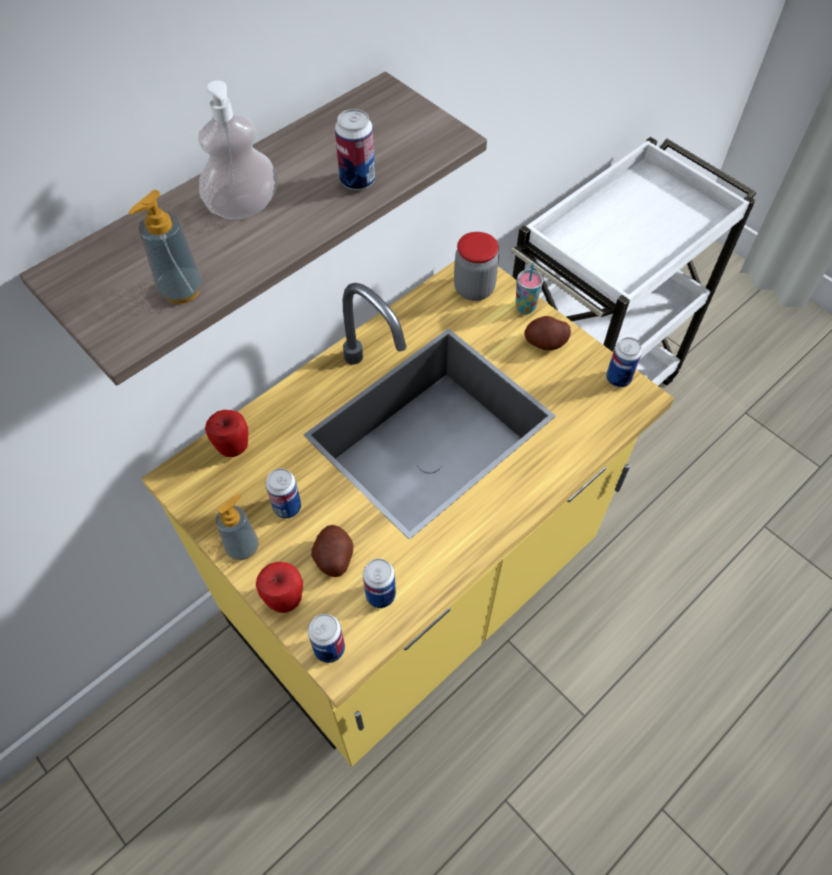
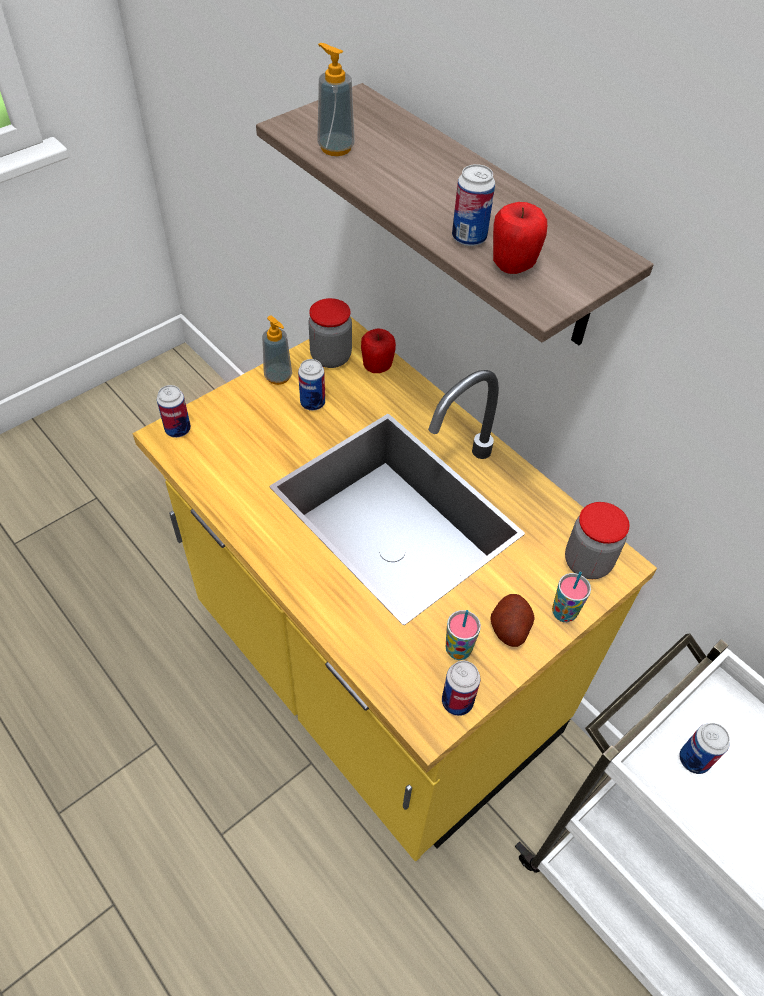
camera: 90 degrees right, 5 degrees down
soap dispenser [198,80,278,220] -> none
apple [256,562,303,613] -> apple moved to [493,202,547,274]
potato [311,525,353,577] -> none
can [363,559,396,608] -> can moved to [679,723,730,774]
none -> jar [308,298,352,368]
none -> cup [446,610,481,660]

